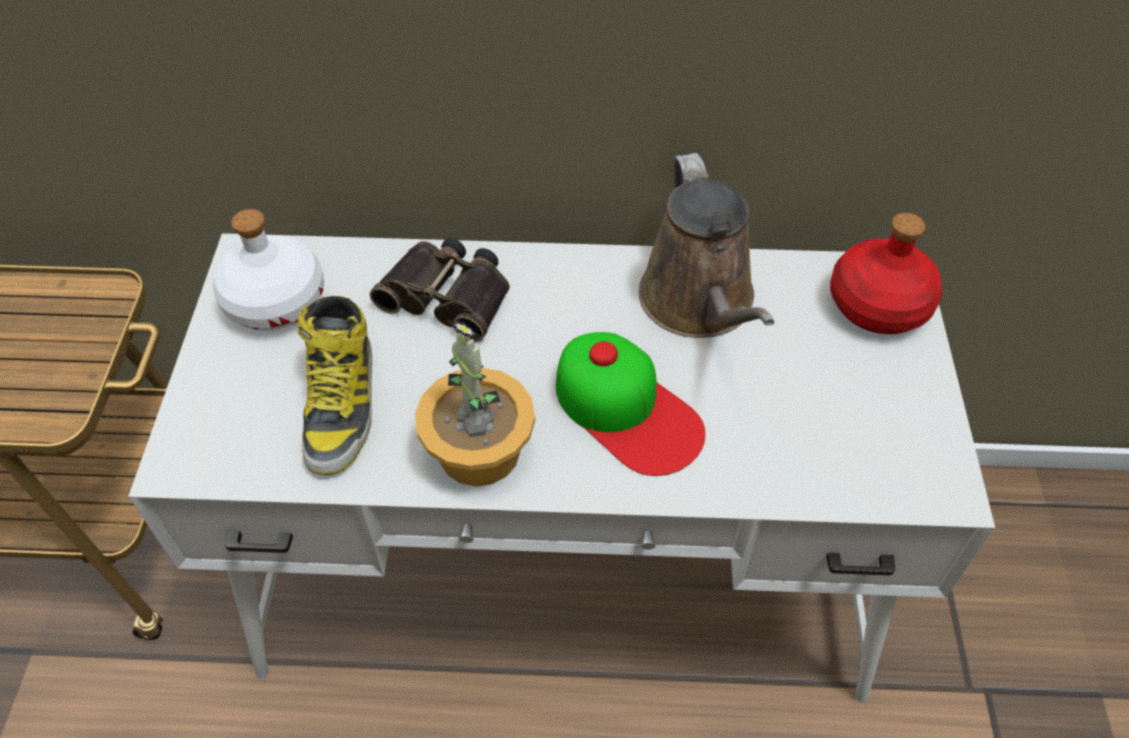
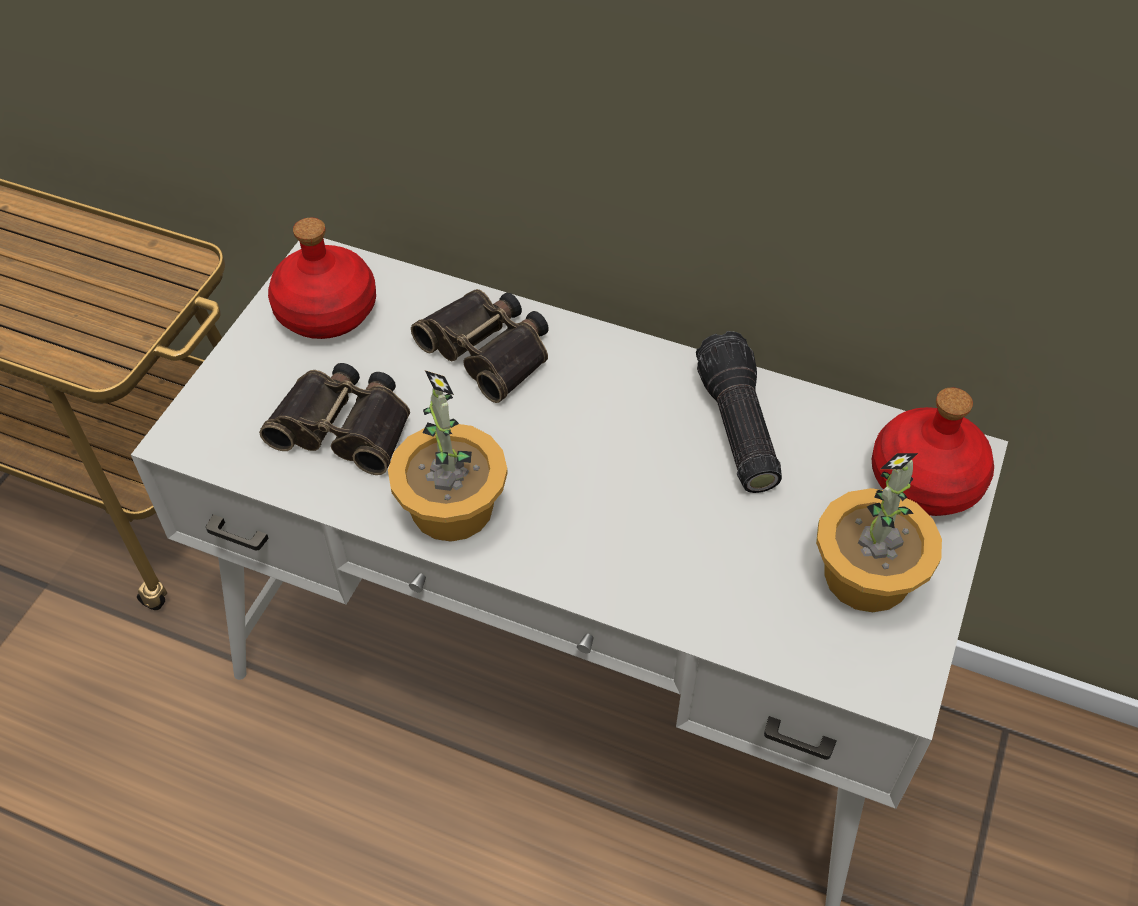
camera: 20 degrees right, 0 degrees up
white bottle [213,209,324,330] -> red bottle [268,218,376,339]
boot [298,296,372,475] -> binoculars [259,363,410,475]
cap [556,332,705,476] -> none
brown watering can [639,153,774,338] -> flashlight [696,331,782,493]
none -> potted plant [816,453,942,612]

